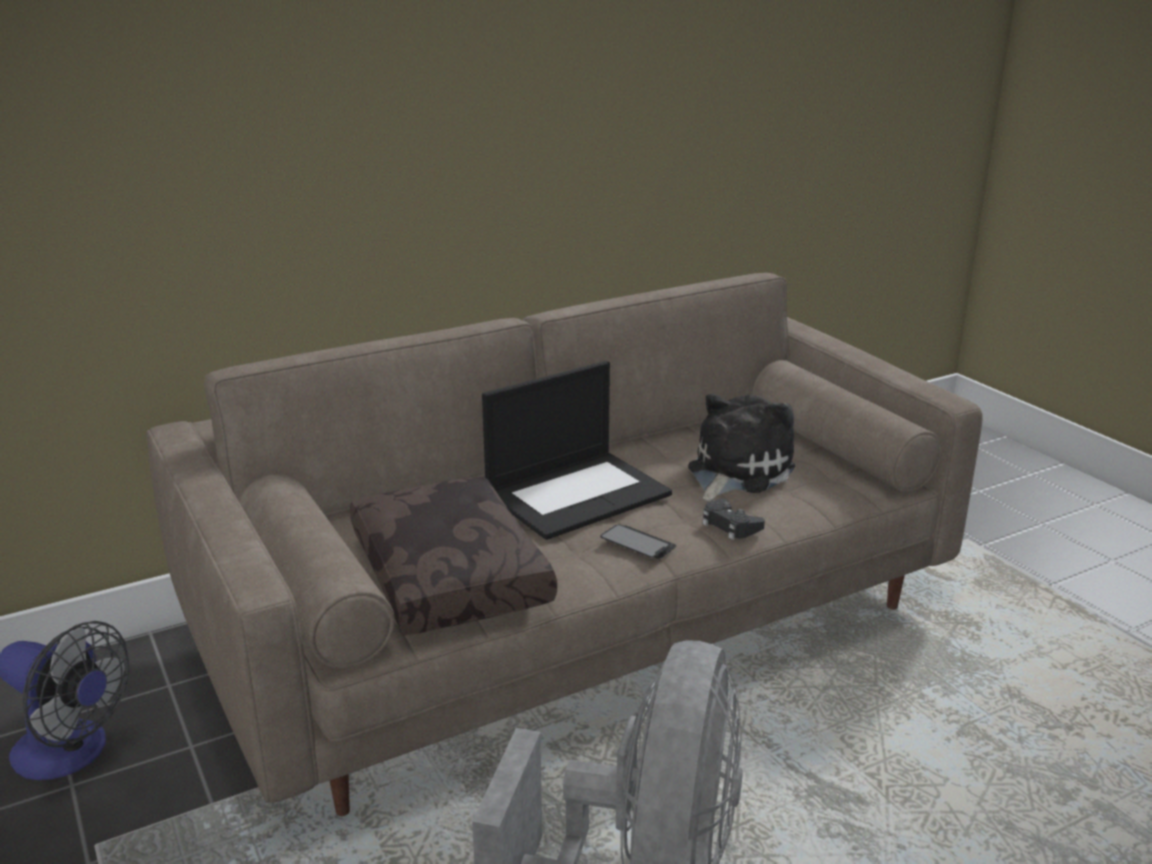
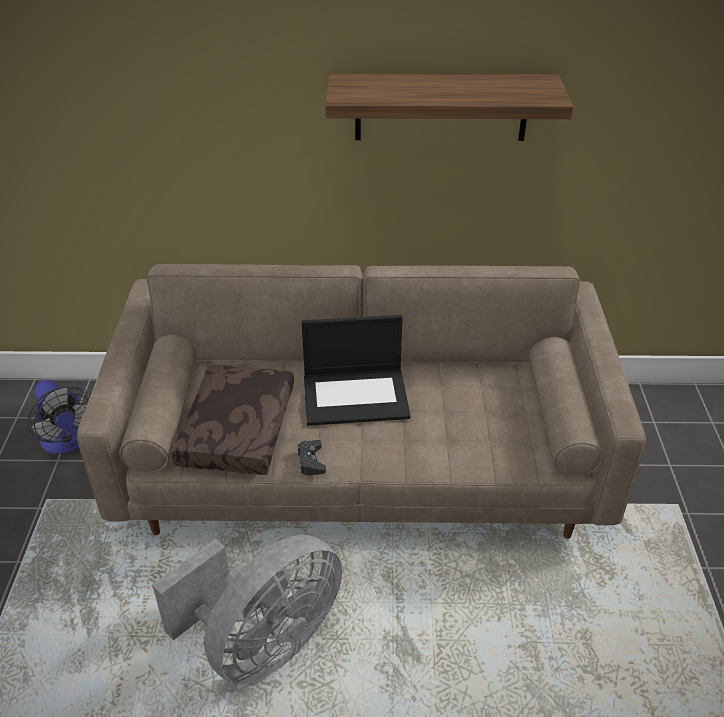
camera: 30 degrees right, 15 degrees up
phone [600,524,676,559] -> none
plush toy [688,394,795,501] -> none
black game controller [702,499,765,540] -> black game controller moved to [297,440,326,475]
none -> shelf [325,74,573,141]

